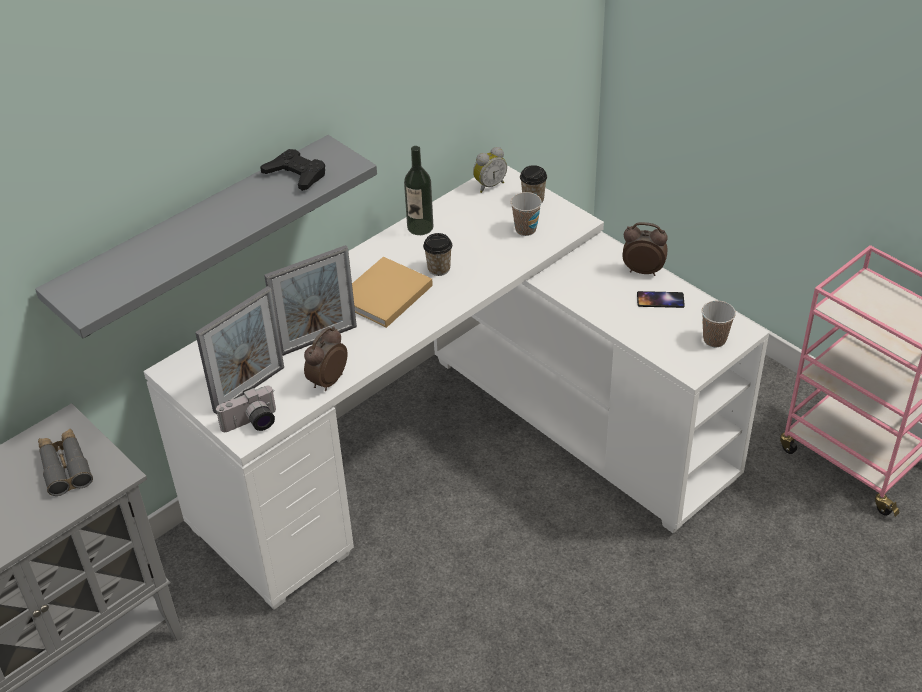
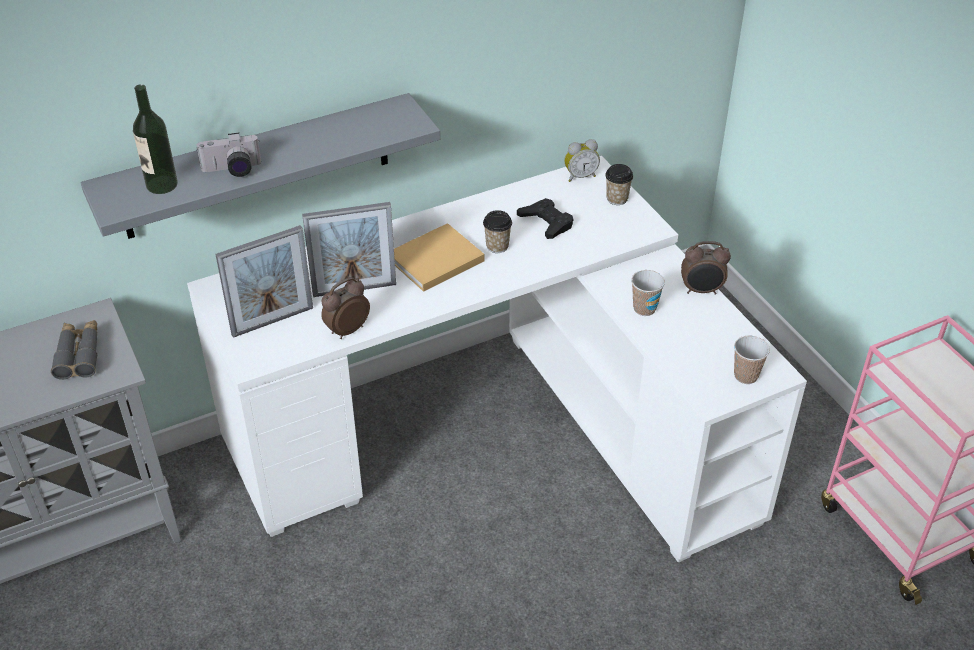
camera: 15 degrees right, 0 degrees up
camera [216,386,276,432] -> camera moved to [196,133,261,177]
black game controller [260,149,325,191] -> black game controller moved to [517,198,573,239]
bottle [404,146,433,235] -> bottle moved to [133,84,178,194]
cup [511,192,542,236] -> cup moved to [631,270,665,316]
alarm clock [622,222,668,276] -> alarm clock turned 150 degrees clockwise [681,241,731,295]
phone [637,291,685,308] -> none

